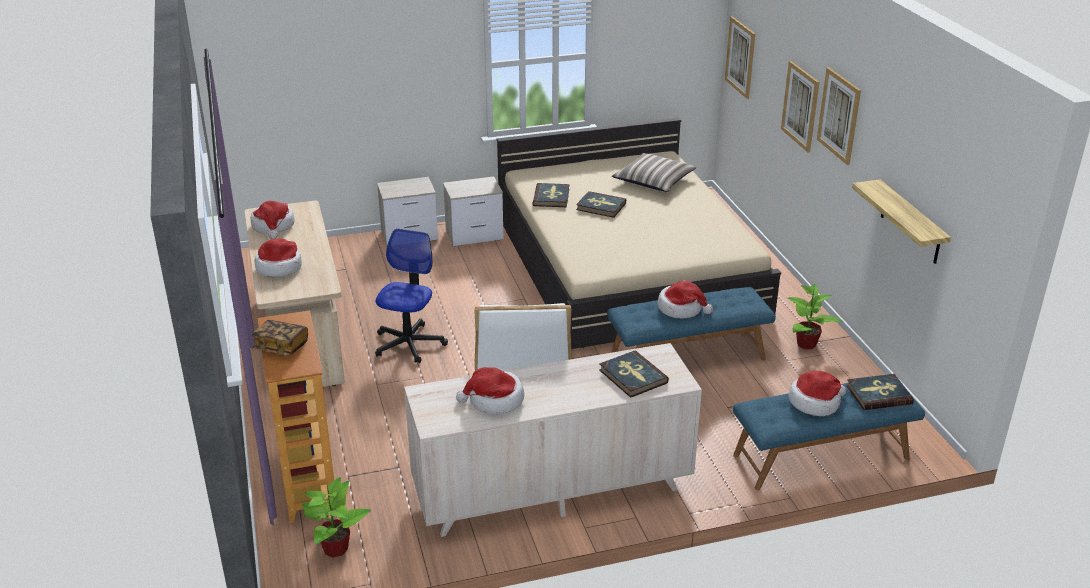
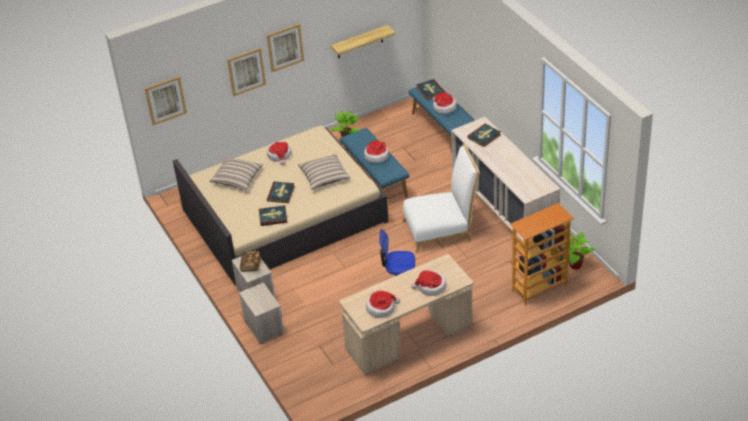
camera: 100 degrees left, 10 degrees up
book [252,320,308,356] -> book moved to [240,251,261,272]
hat [456,367,524,414] -> hat moved to [267,141,291,165]
none -> pillow [298,154,350,190]

